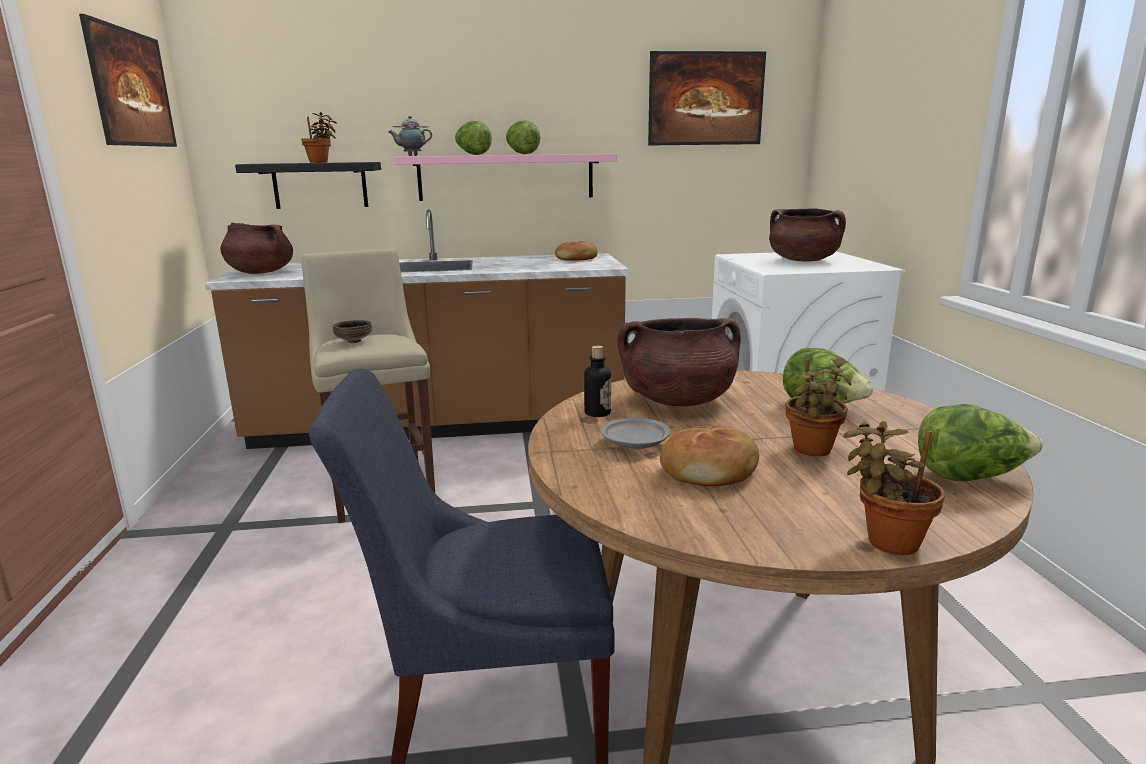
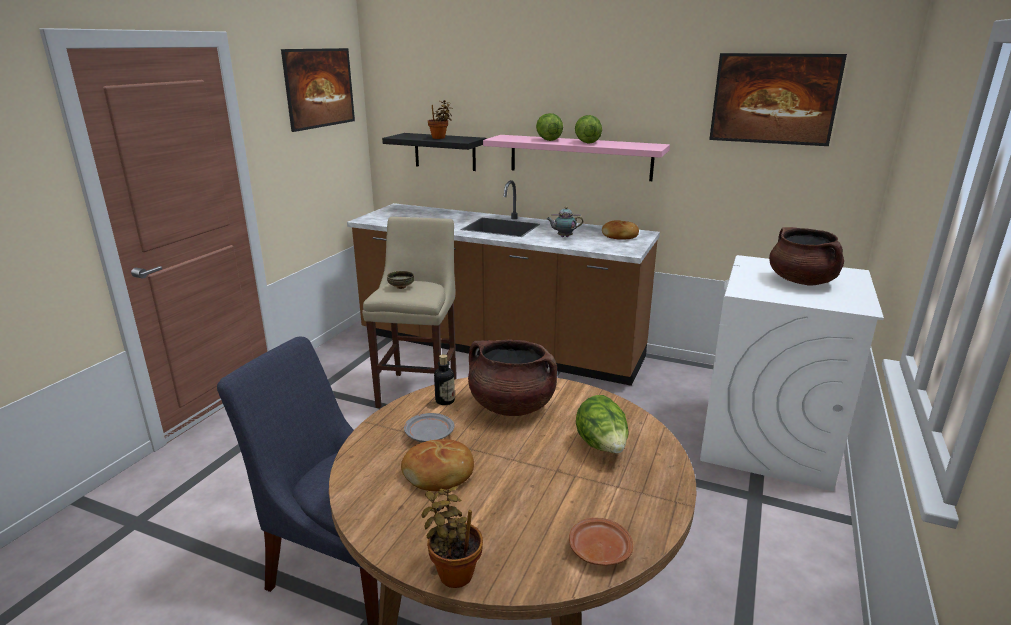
camera: 30 degrees right, 5 degrees up
brown cooking pot [220,223,293,274] -> none
teapot [388,116,432,156] -> teapot moved to [547,207,583,237]
potted plant [785,357,851,456] -> none
lettuce [918,404,1043,482] -> brown plate [569,518,633,566]

